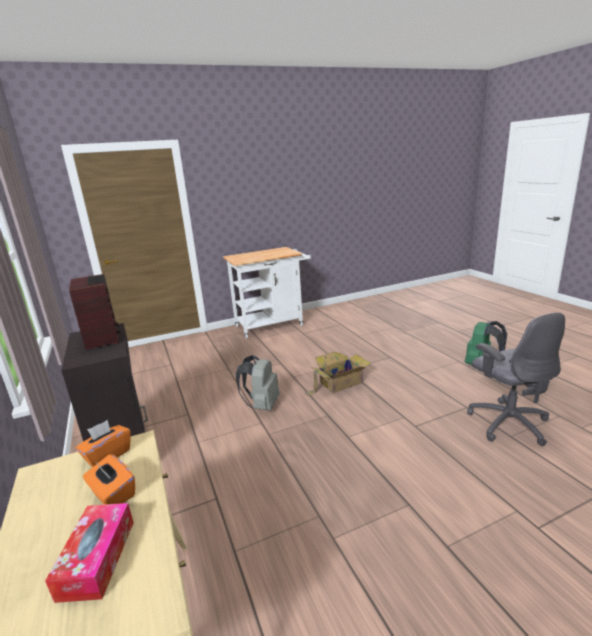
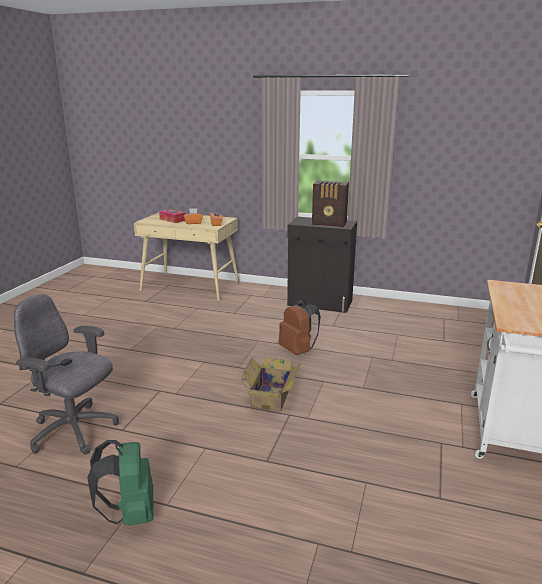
camera: 130 degrees right, 0 degrees up
grey backpack [236,355,280,410] -> brown backpack [279,300,321,355]

